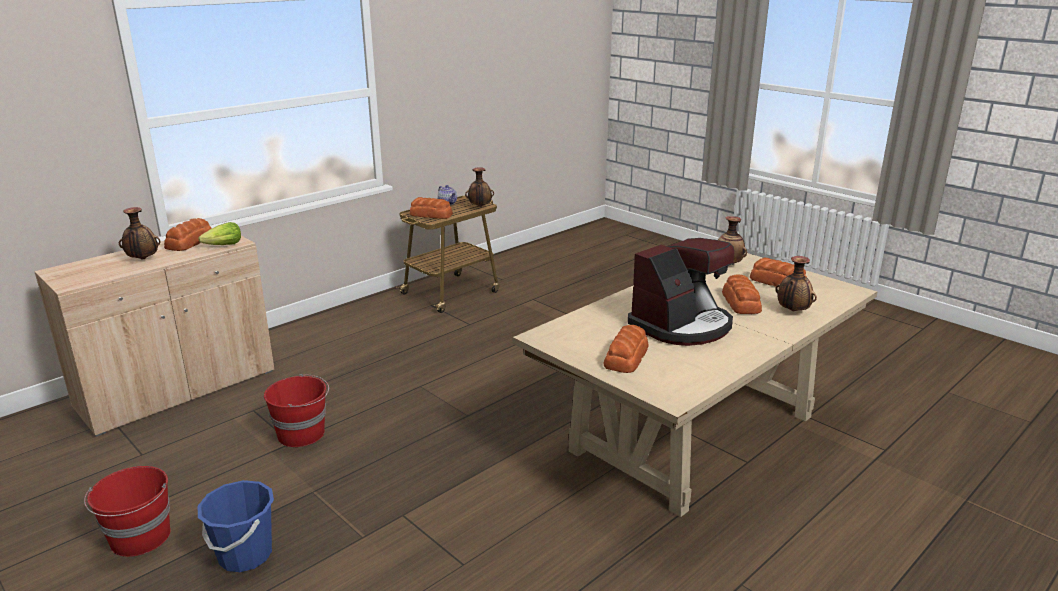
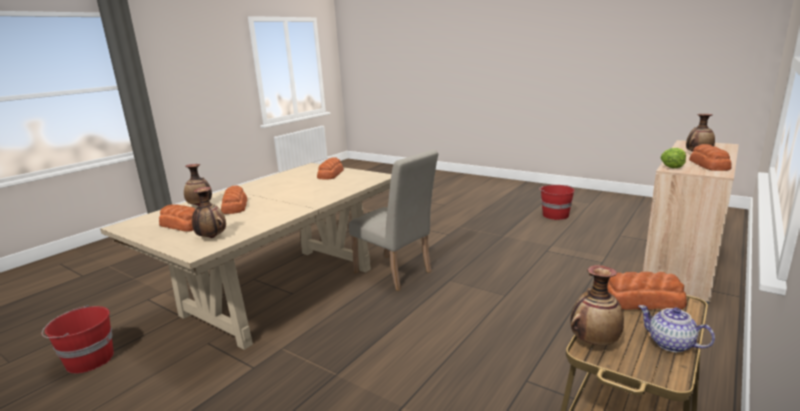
camera: 170 degrees right, 5 degrees down
blue bucket [197,480,274,572] -> none
red bucket [264,374,329,447] -> red bucket moved to [42,305,114,374]
coffee machine [628,238,734,346] -> none
none -> beige chair [349,150,438,291]

